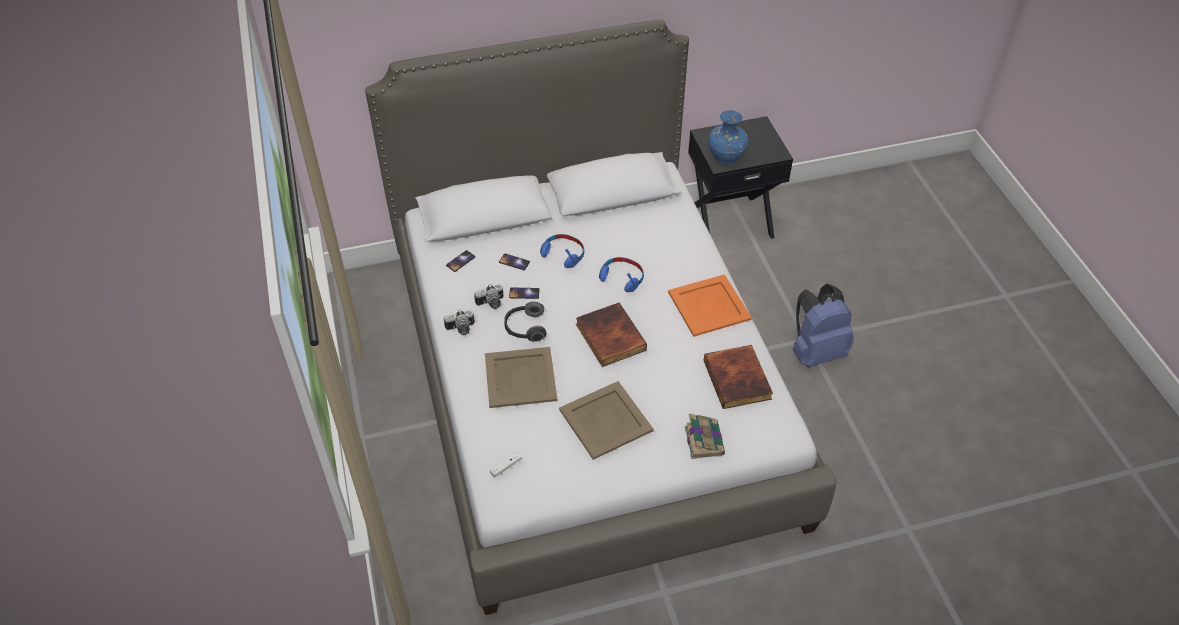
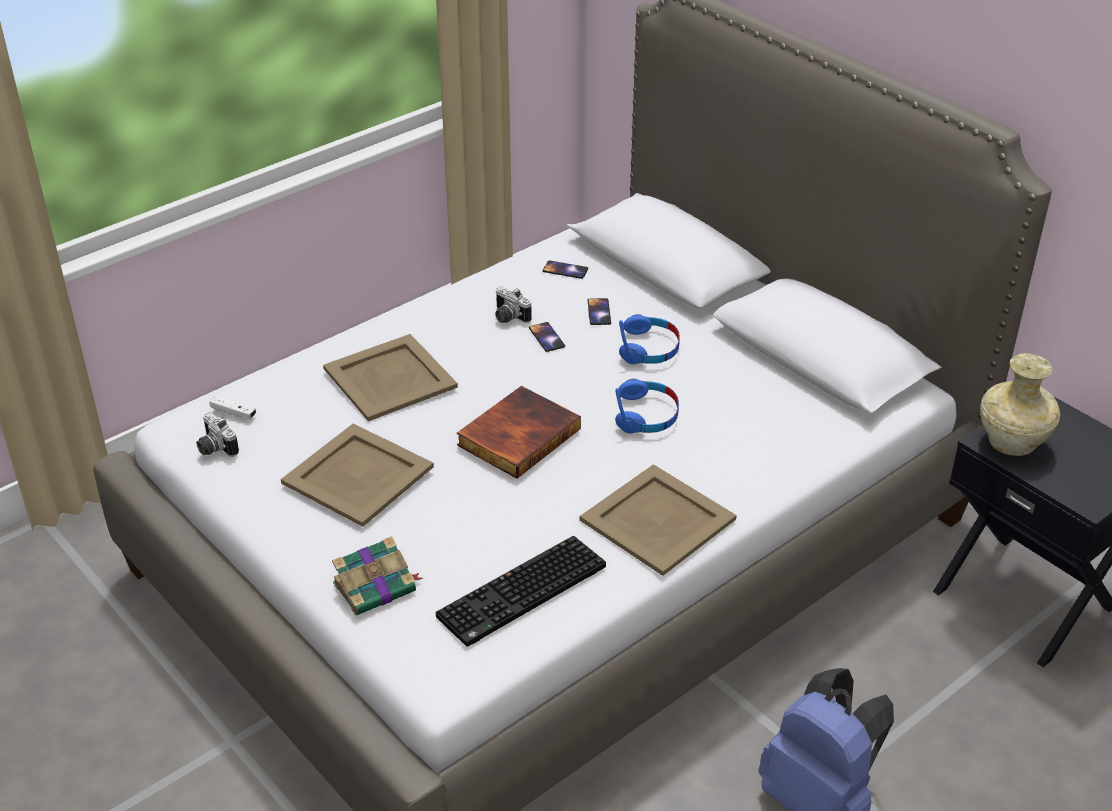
camera: 65 degrees right, 10 degrees down
camera [444,309,475,335] -> camera moved to [196,413,239,457]
headphones [504,302,547,342] -> none
orange tray [668,274,752,337] -> beige tray [580,464,737,576]
book [704,345,773,409] -> keyboard [436,536,606,647]
blue vase [708,110,749,165] -> beige vase [980,353,1060,456]

